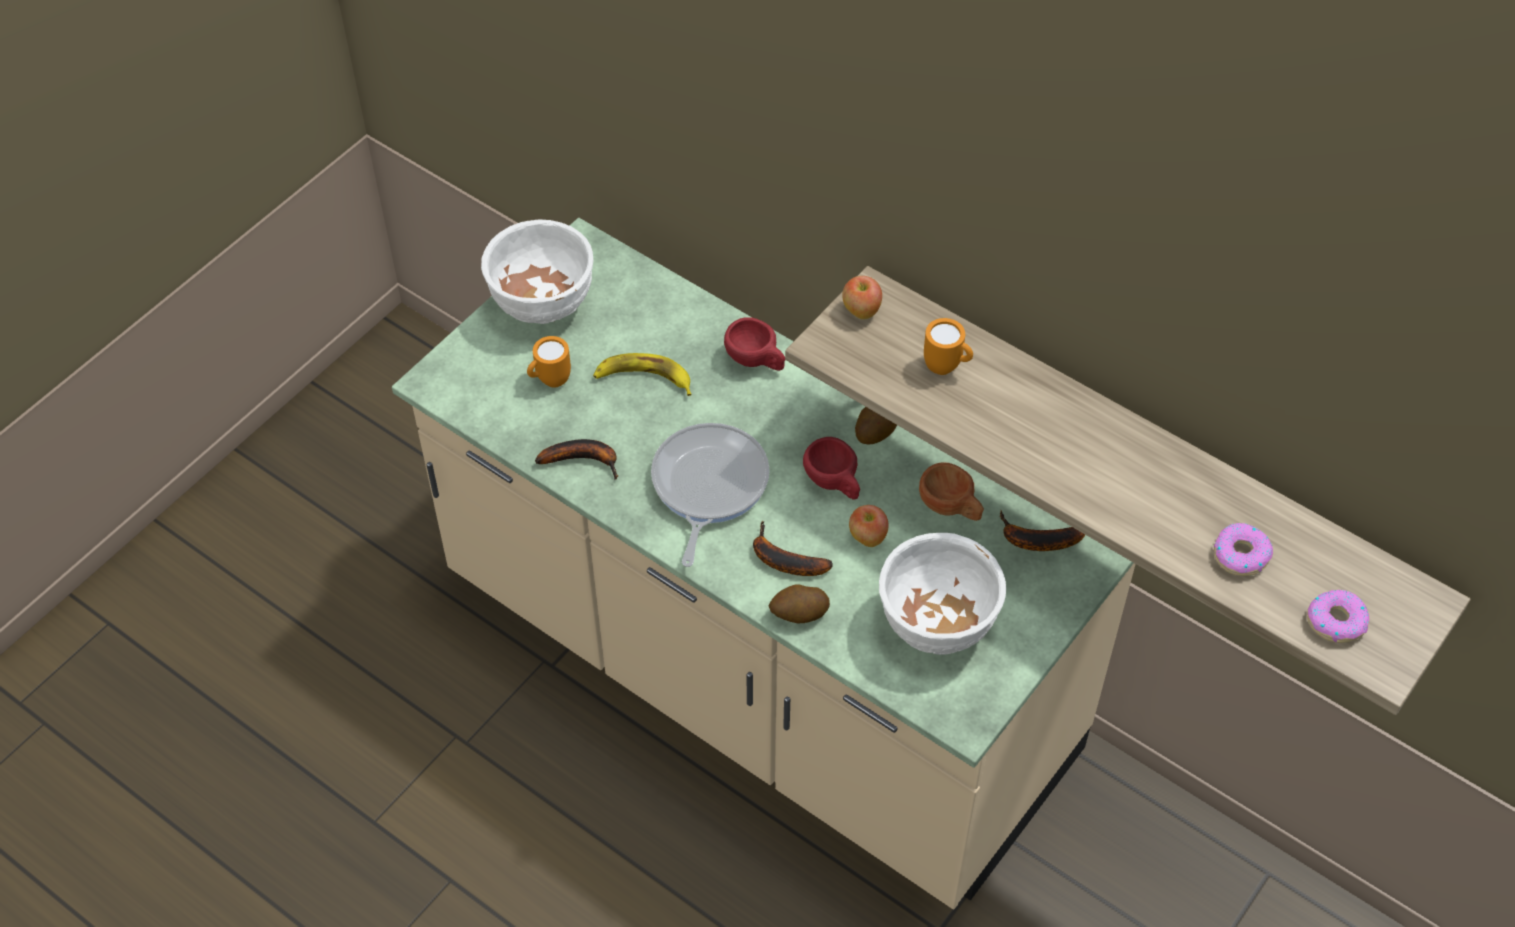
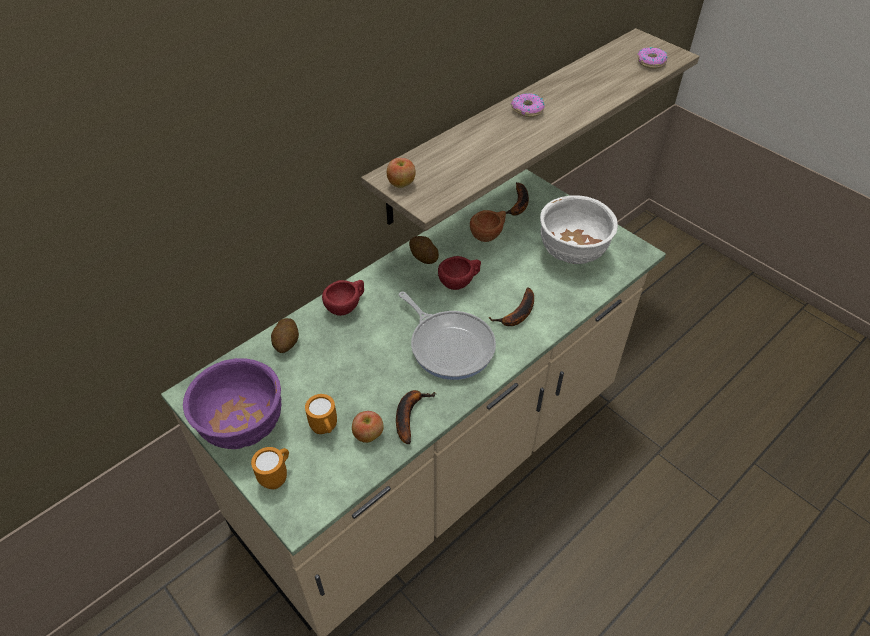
camera: 80 degrees left, 5 degrees down
white bowl [481,219,593,324] -> purple bowl [183,358,282,449]
banana [593,353,692,396] -> none
frying pan [651,423,770,567] -> frying pan turned 150 degrees counterclockwise [399,291,496,380]
potato [768,585,830,623] -> potato moved to [271,318,299,353]
apple [849,505,888,547] -> apple moved to [352,411,384,443]
orange mug [924,318,973,375] -> orange mug moved to [251,447,289,489]
donut [1214,523,1273,576] -> donut moved to [511,93,545,117]

